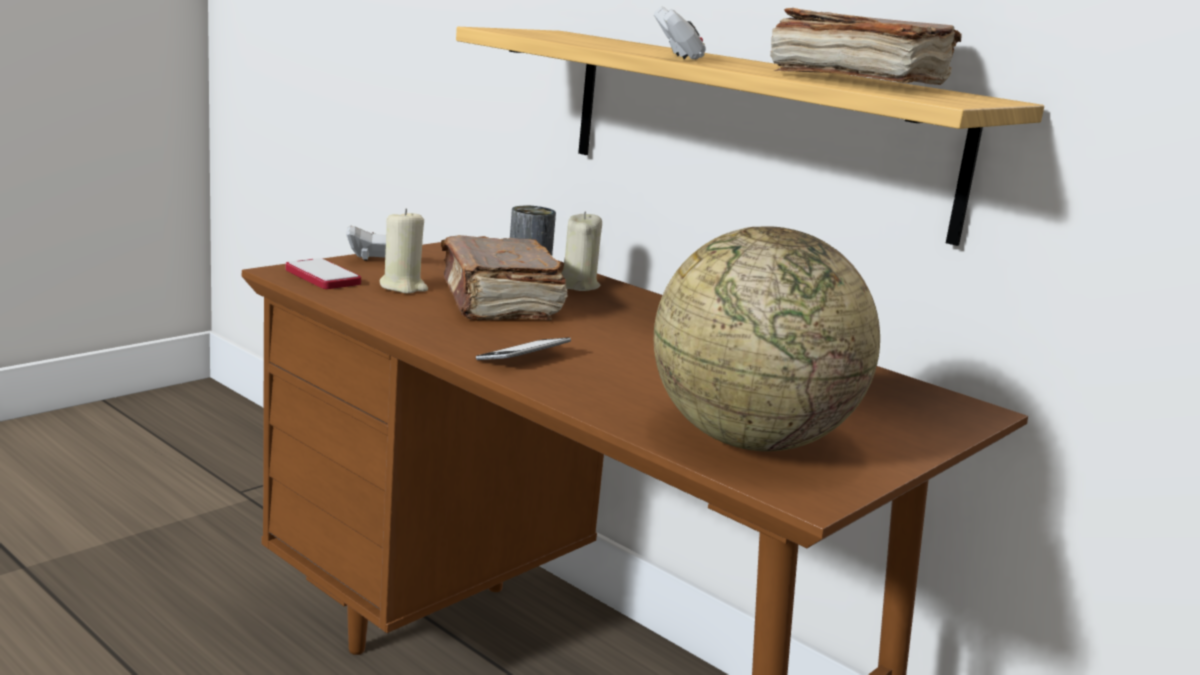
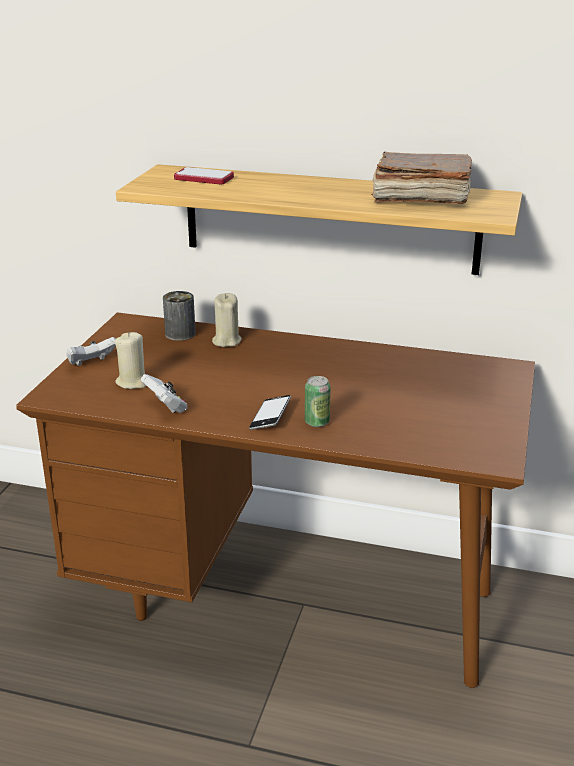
camera: 25 degrees left, 10 degrees up
phone [285,258,361,289] -> phone moved to [174,167,234,184]
brown book [441,235,568,321] -> none
white game controller [654,7,706,60] -> white game controller moved to [141,374,187,413]
globe [654,226,880,451] -> none
none -> can [305,376,331,427]

